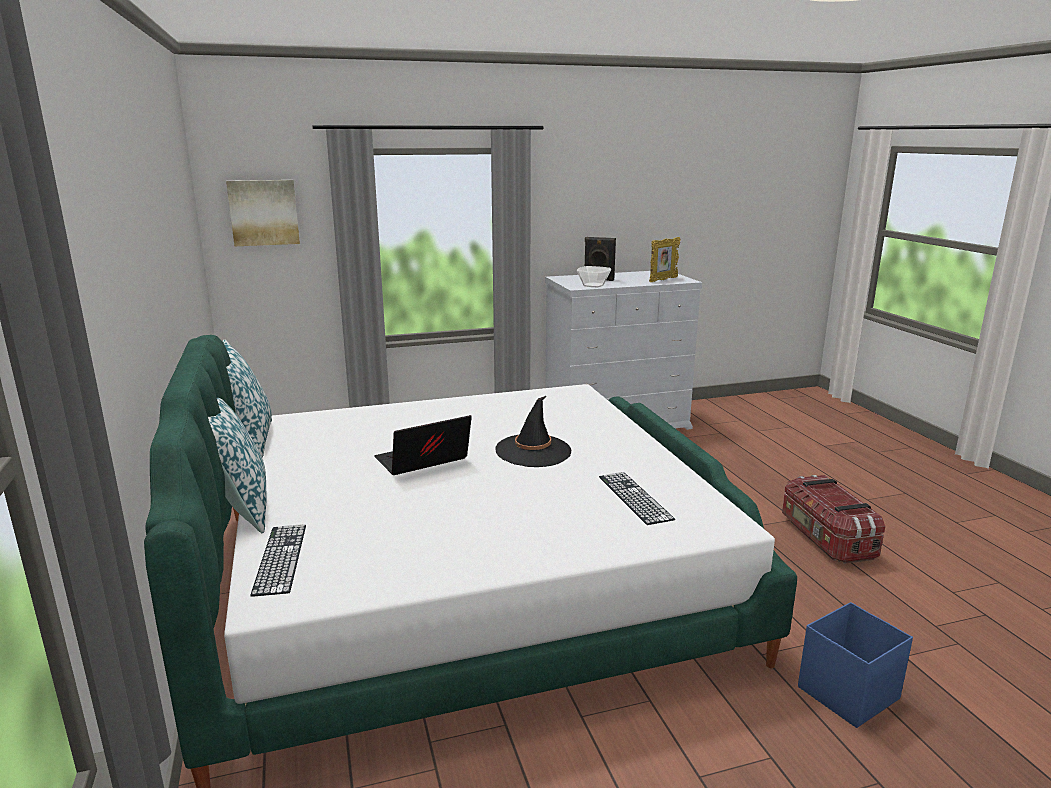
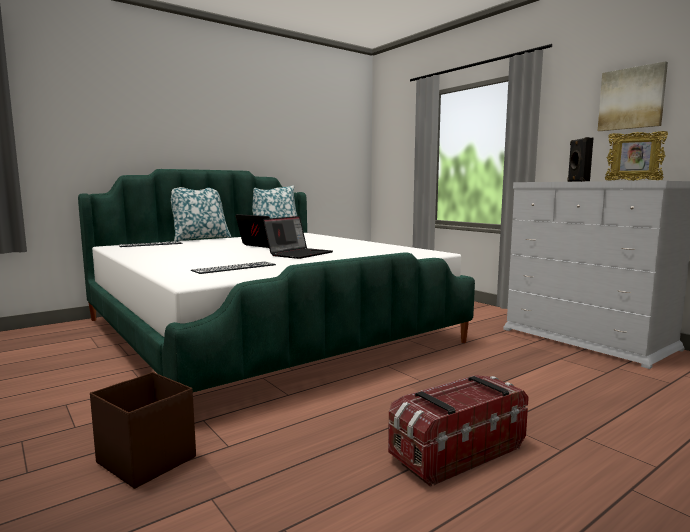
camera: 70 degrees right, 10 degrees down
picture [226,180,300,246] -> picture moved to [598,61,668,131]
black hat [496,396,571,467] -> laptop [263,216,333,259]
bowl [577,266,611,287] -> none
blue storage box [798,602,913,728] -> brown storage box [90,372,196,489]

